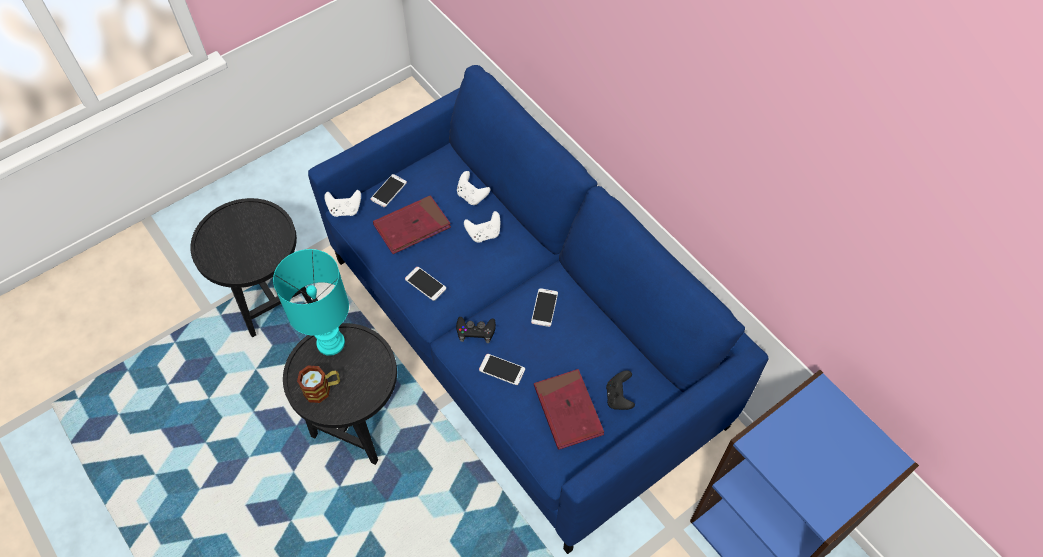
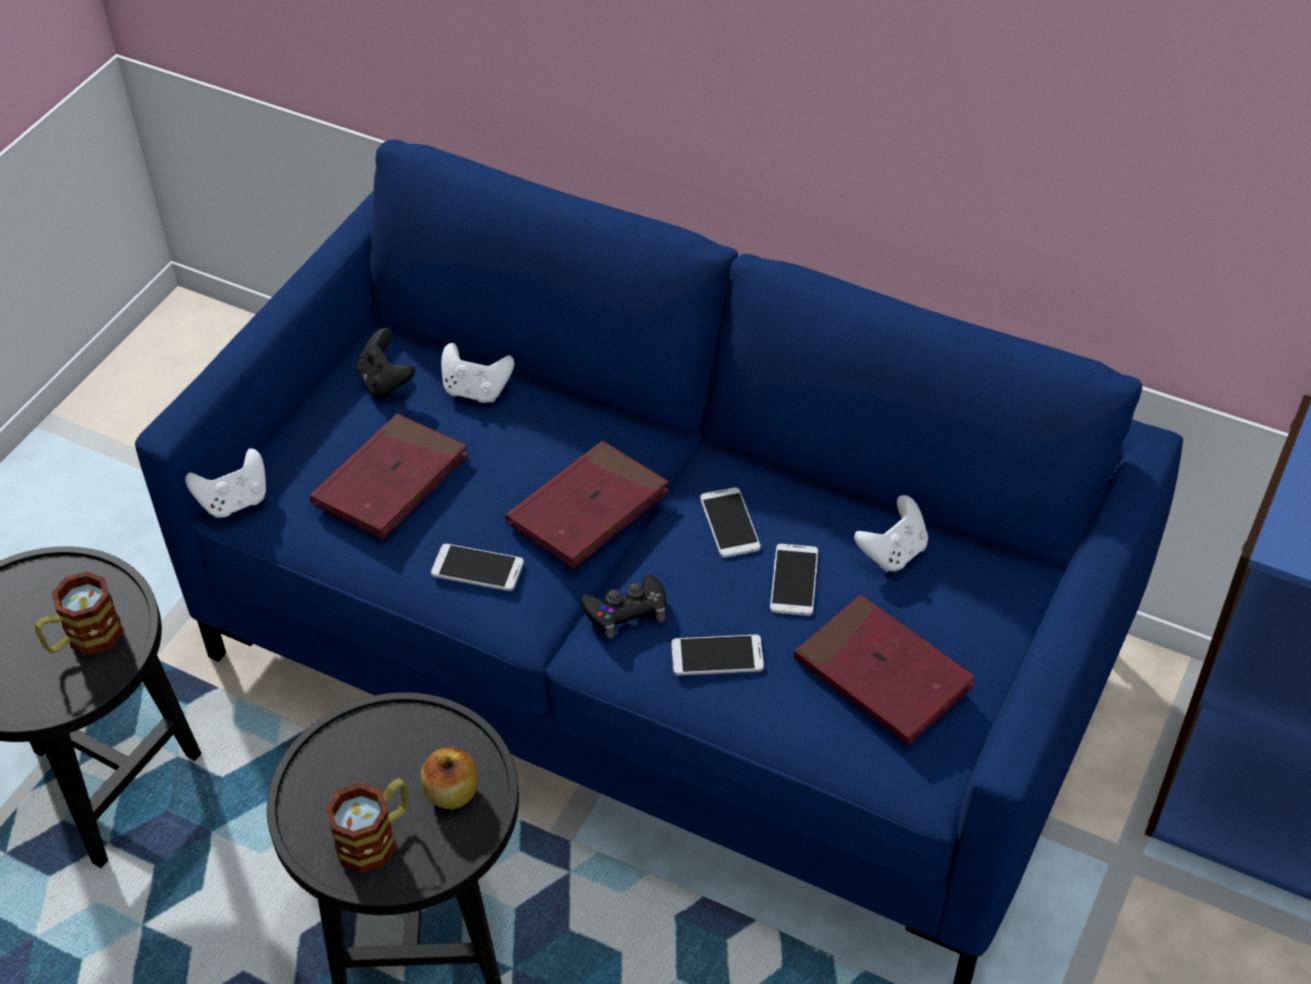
camera: 25 degrees left, 10 degrees down
turquoise table lamp [273,249,349,356] -> none
phone [371,174,407,207] -> phone moved to [770,544,818,616]
white game controller [464,211,500,242] -> white game controller moved to [854,495,928,572]
black game controller [606,370,635,410] -> black game controller moved to [357,328,415,399]
none -> mug [35,571,123,655]
none -> apple [420,748,478,809]
none -> red book [505,440,669,569]

